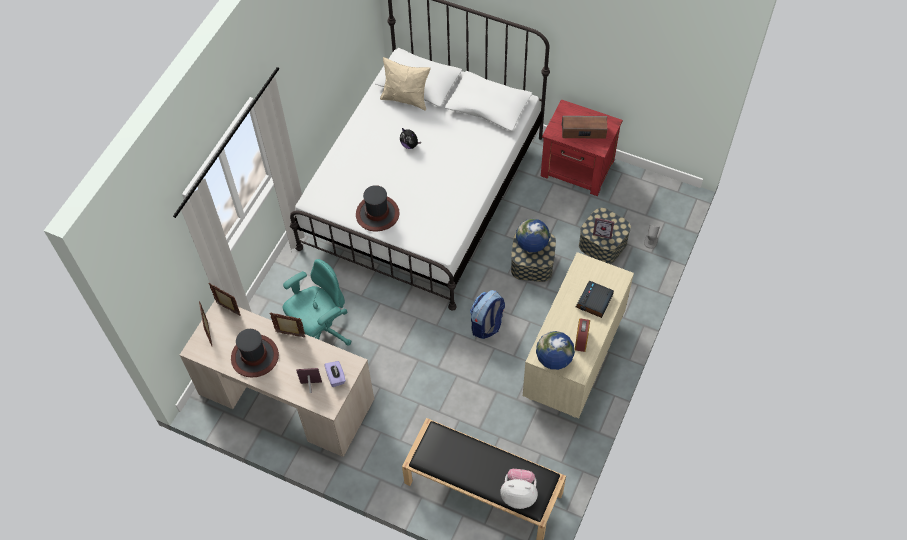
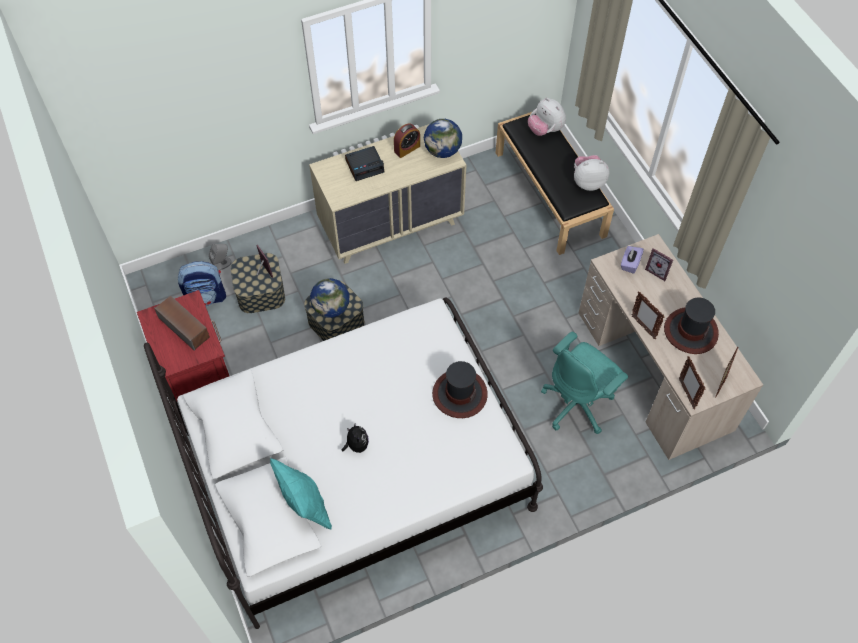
camera: 140 degrees left, 0 degrees up
turquoise office chair [282,259,351,346] -> turquoise office chair turned 45 degrees counterclockwise [541,331,628,434]
beige pillow [380,57,430,111] -> turquoise pillow [270,458,332,530]
backpack [470,290,505,339] -> backpack moved to [178,261,226,307]
none -> plush toy [574,155,610,191]

